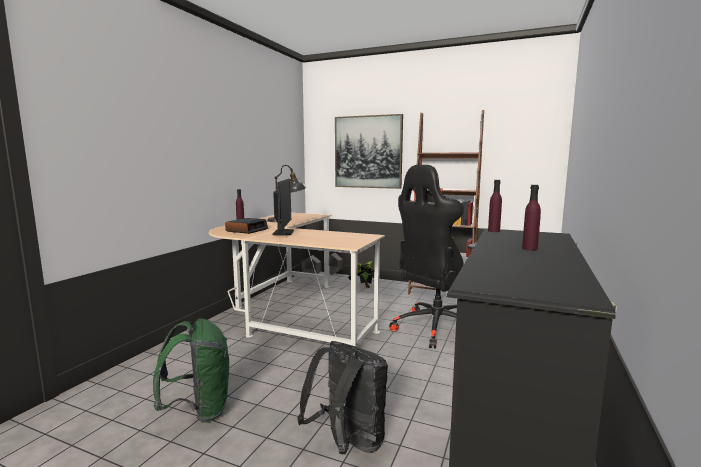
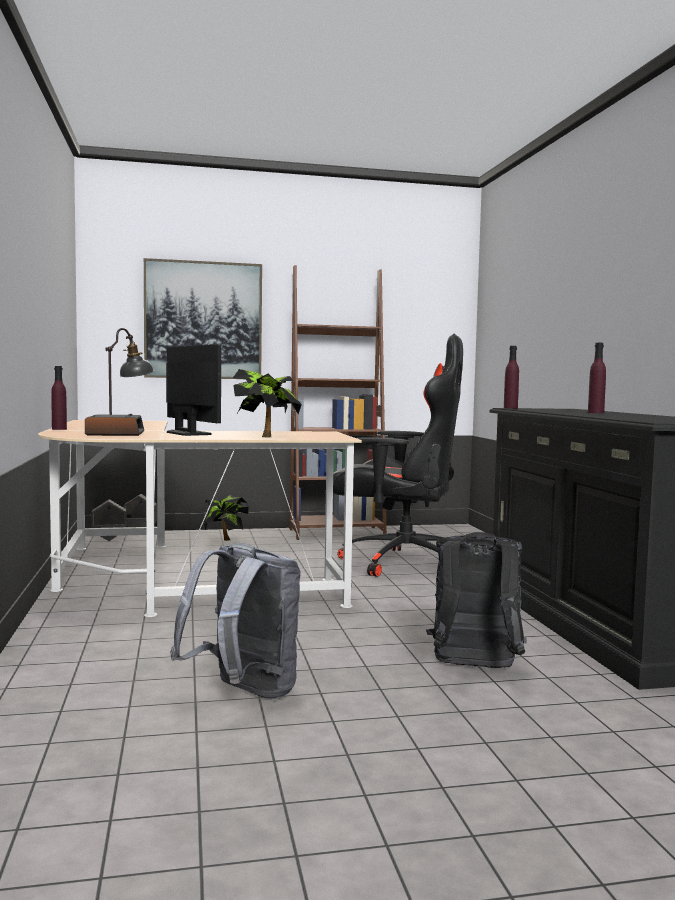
camera: 35 degrees left, 5 degrees down
green backpack [153,319,229,423] -> grey backpack [170,543,301,699]
black office chair [389,165,476,348] -> black office chair turned 90 degrees counterclockwise [333,334,463,577]
none -> potted plant [233,369,302,437]

